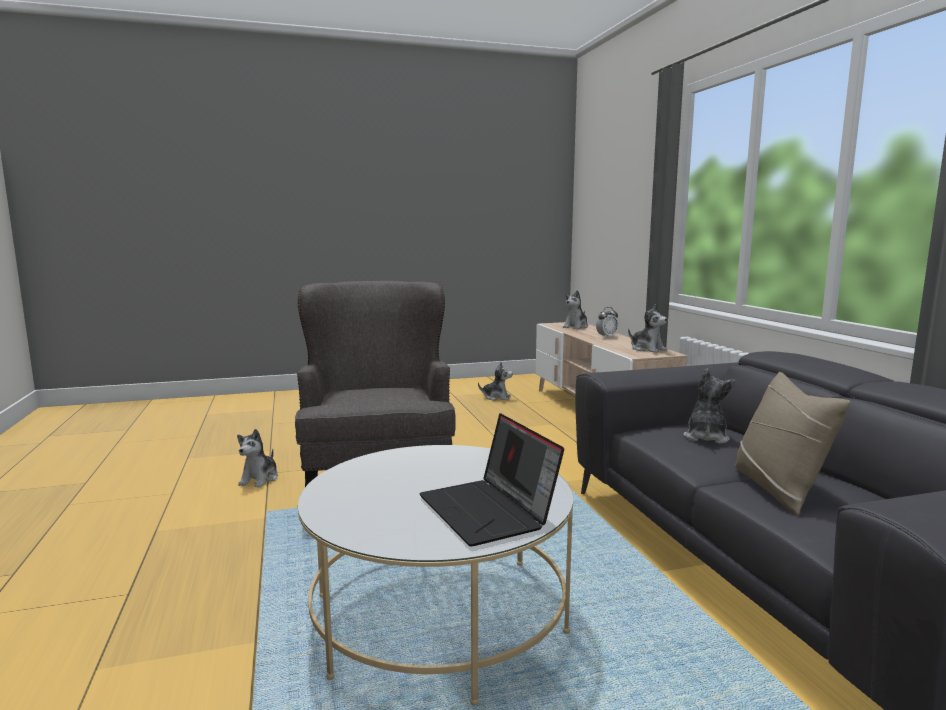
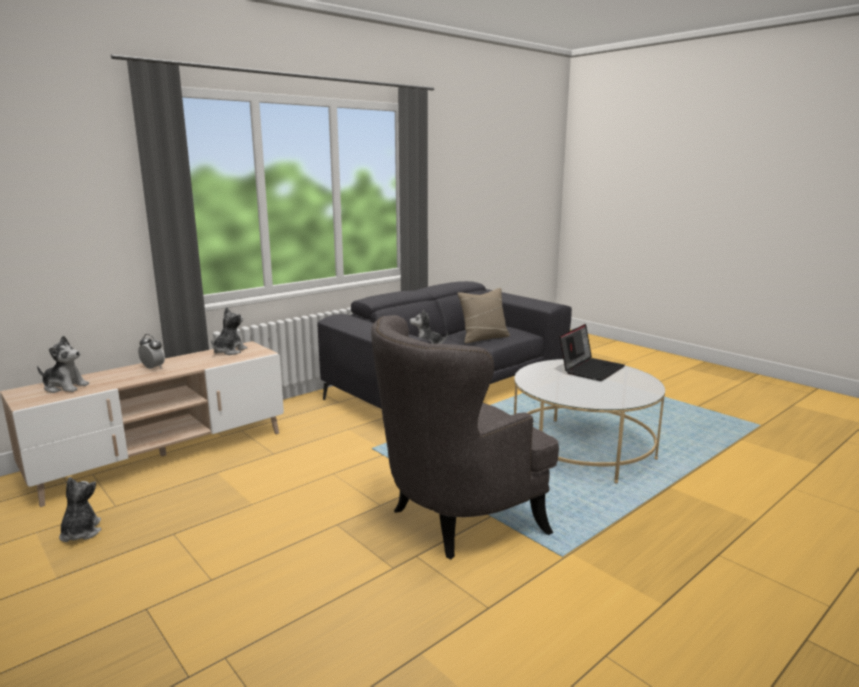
camera: 115 degrees left, 5 degrees up
plush toy [237,429,278,487] -> none

